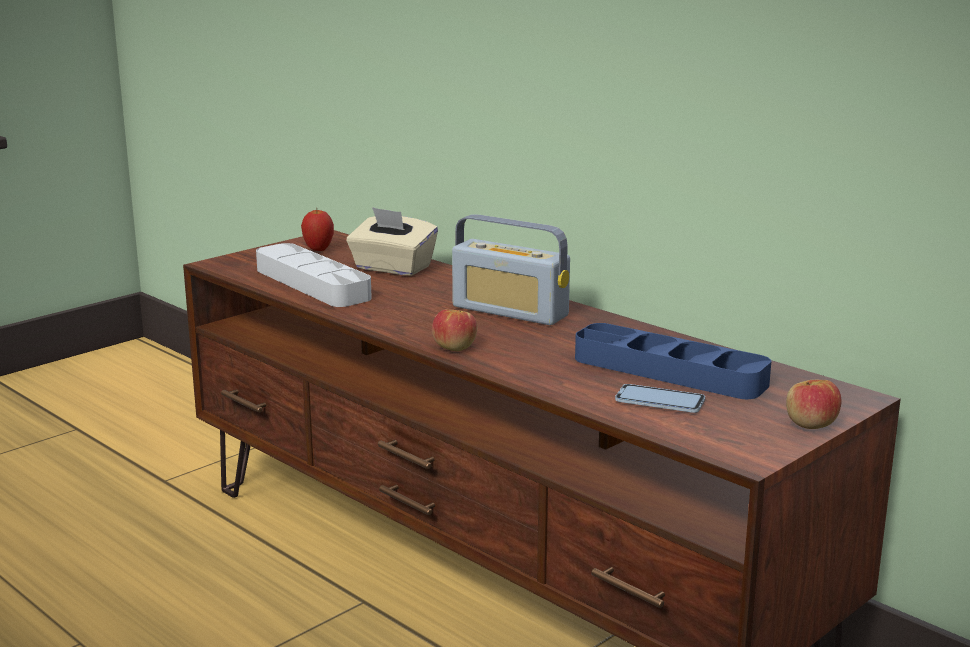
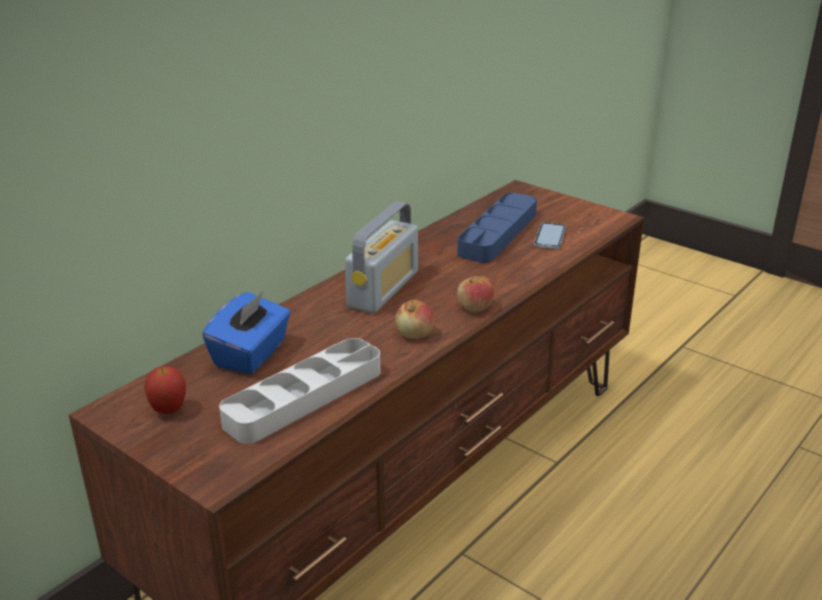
camera: 95 degrees left, 10 degrees up
beige tissue box [347,207,438,276] -> blue tissue box [202,291,291,374]
apple [786,380,842,429] -> apple moved to [395,300,434,339]

